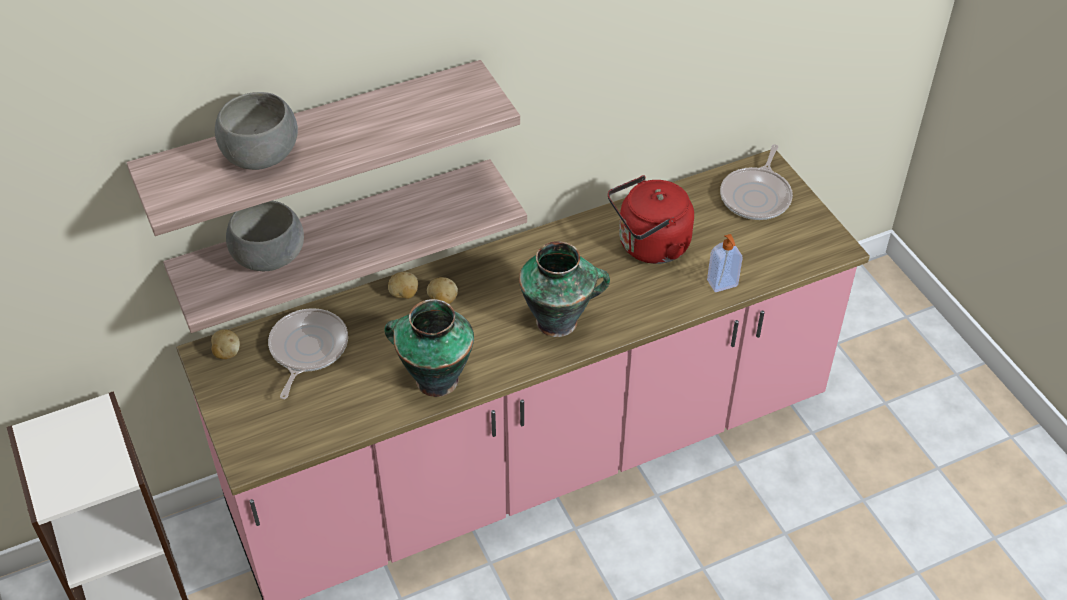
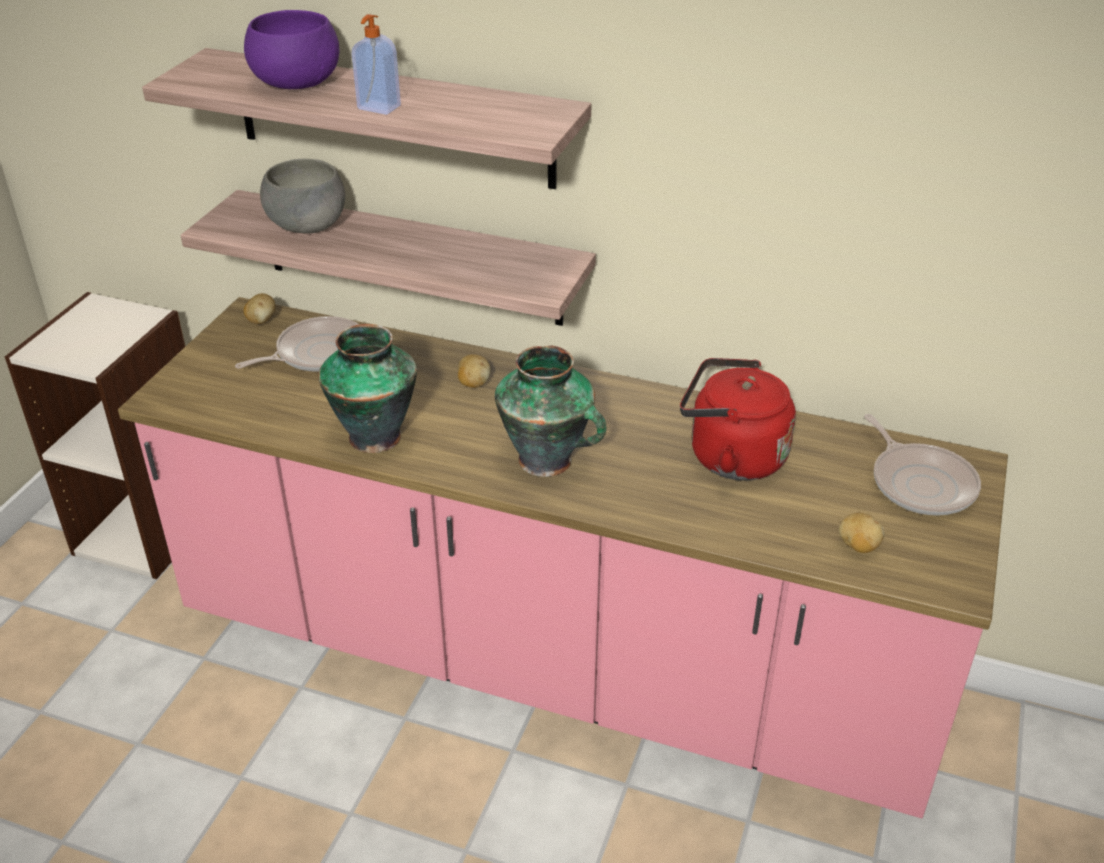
camera: 45 degrees right, 10 degrees down
grey bowl [215,92,298,170] -> purple bowl [244,10,339,89]
potato [388,272,418,299] -> potato moved to [839,513,885,553]
soap dispenser [707,234,743,292] -> soap dispenser moved to [352,14,401,115]
frying pan [720,144,793,220] -> frying pan turned 90 degrees counterclockwise [864,414,981,516]

